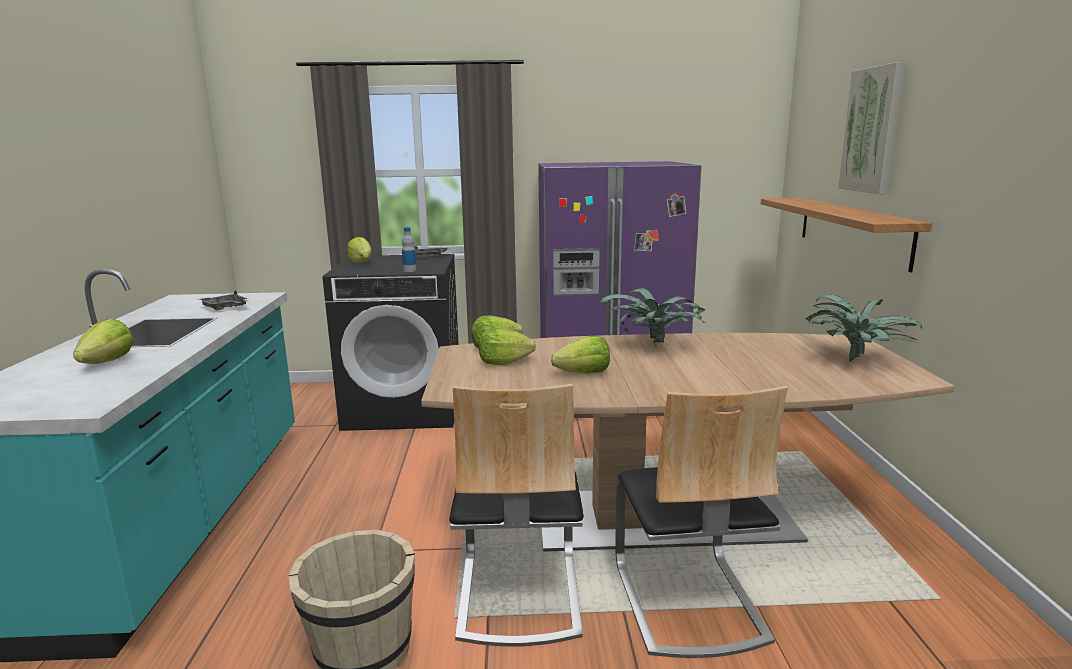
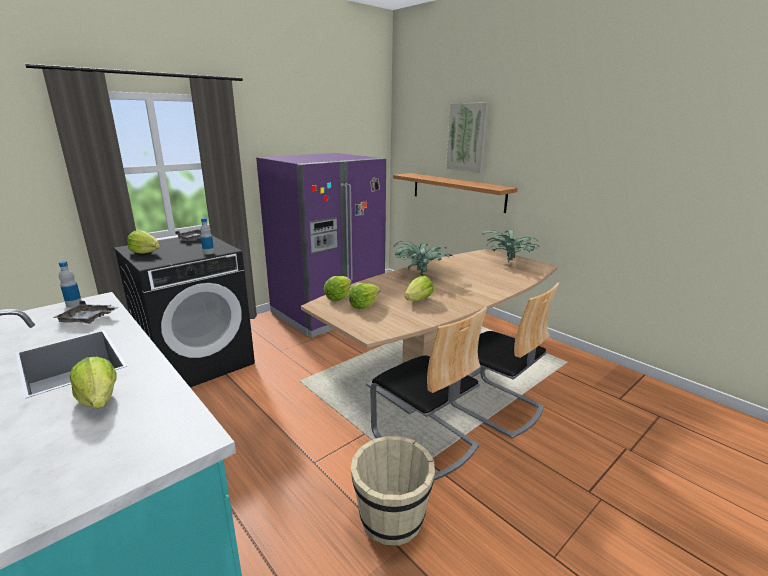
camera: 40 degrees left, 5 degrees up
none -> bottle [59,261,82,308]

